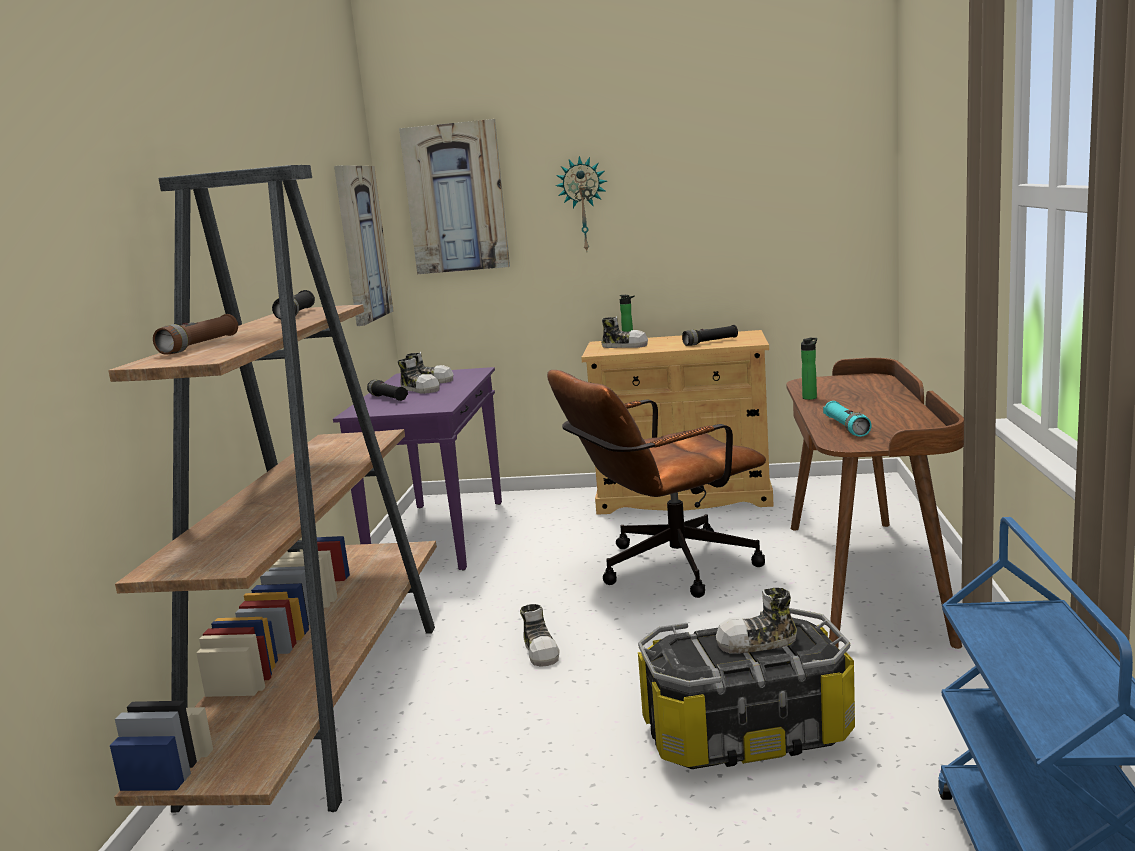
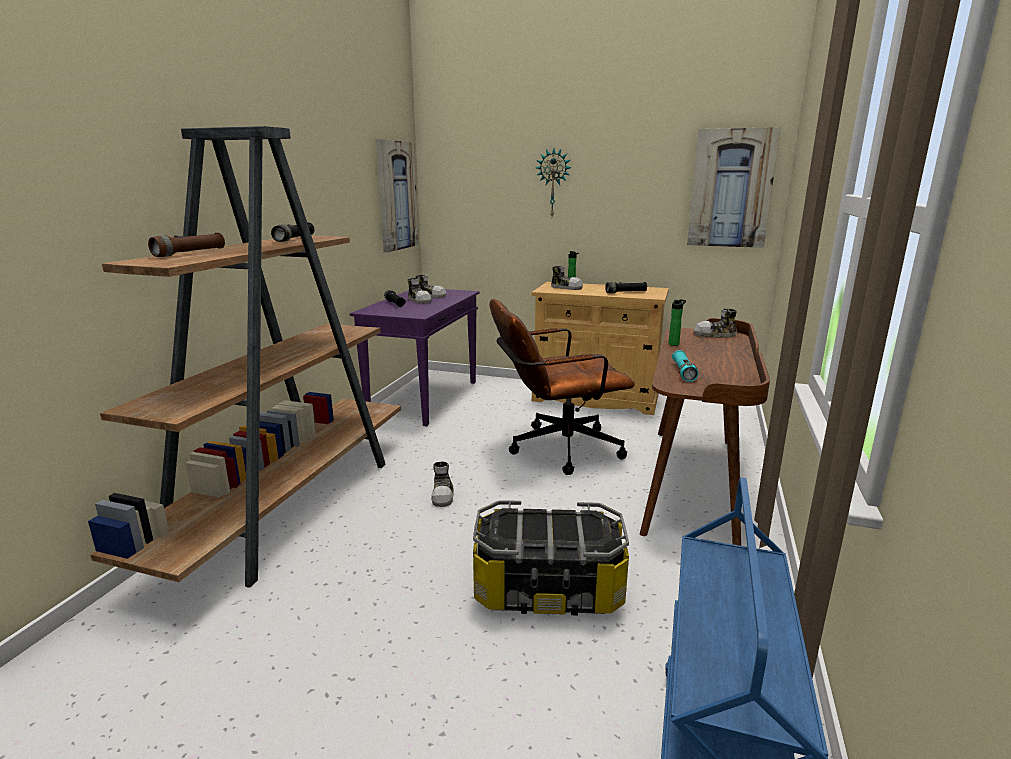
camera: 10 degrees right, 5 degrees up
picture [399,119,510,274] -> picture moved to [687,127,781,248]
shoe [716,588,797,654] -> shoe moved to [694,309,737,337]

